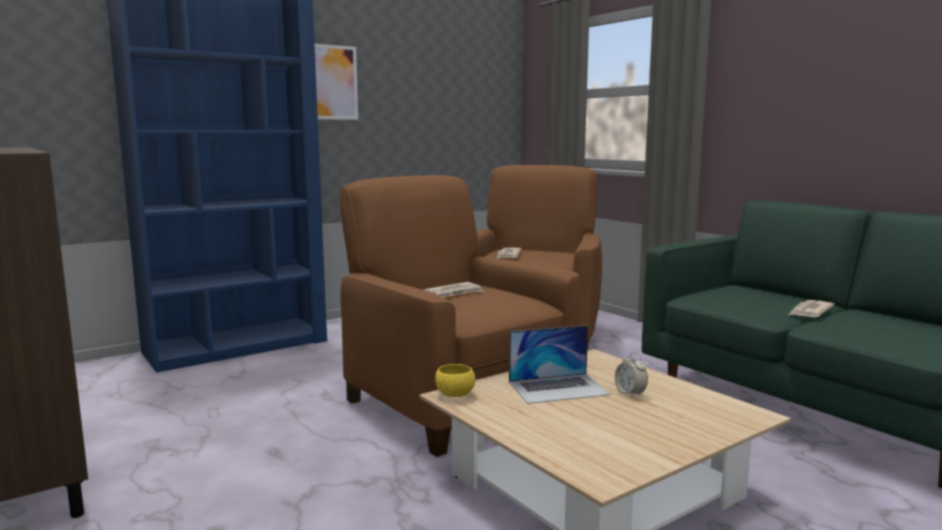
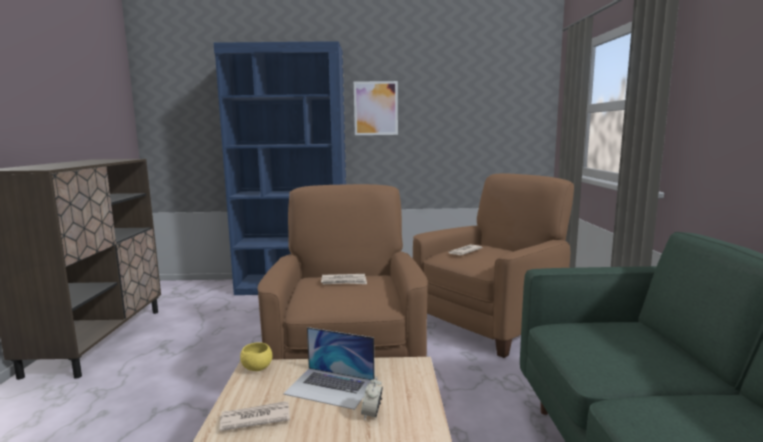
camera: 35 degrees right, 0 degrees up
newspaper [789,300,835,317] -> newspaper moved to [219,401,290,431]

